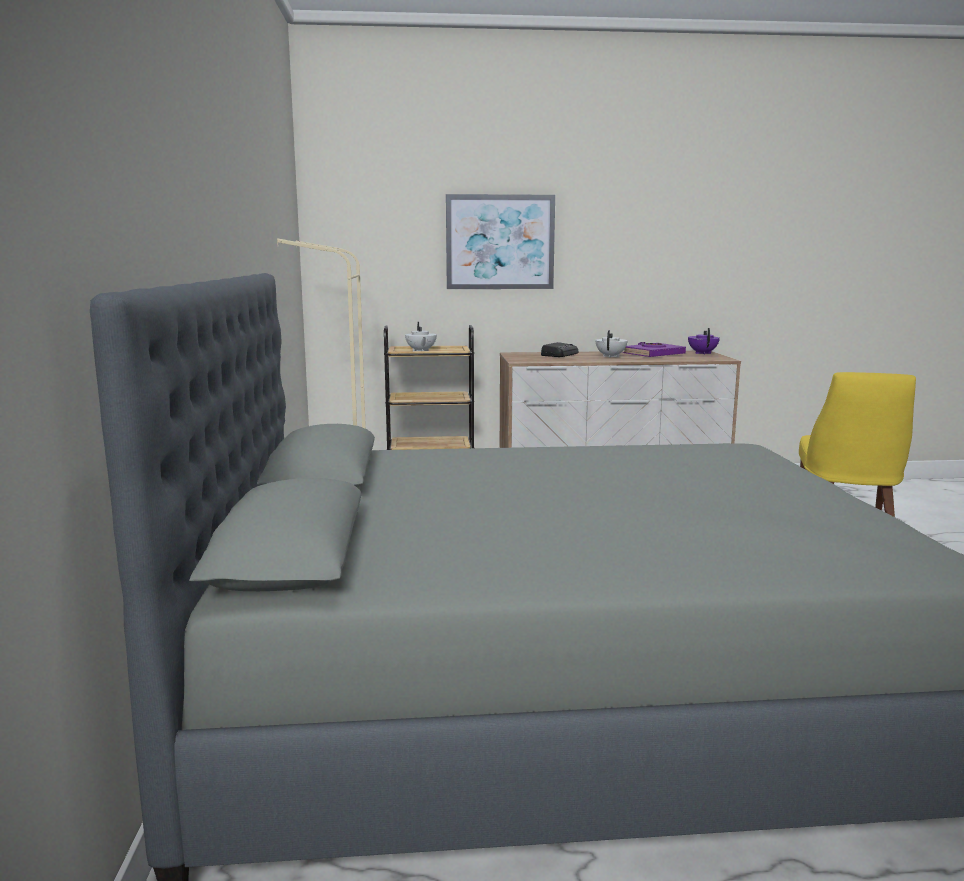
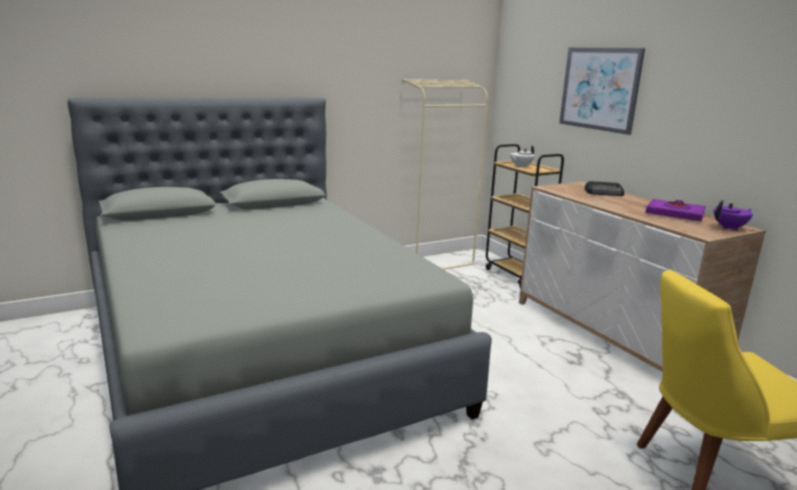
camera: 65 degrees right, 5 degrees up
white teapot [595,330,627,358] -> none

